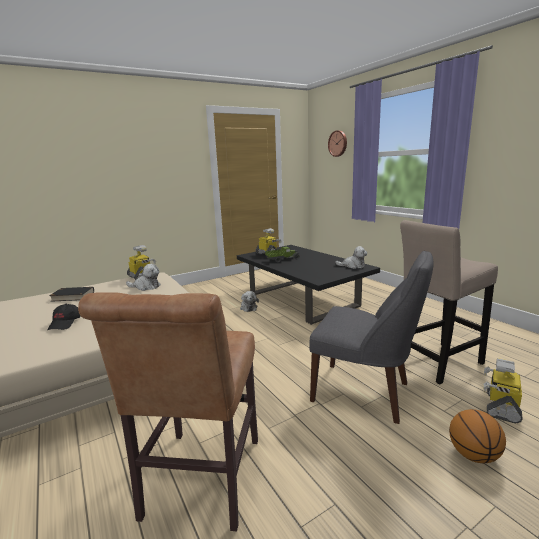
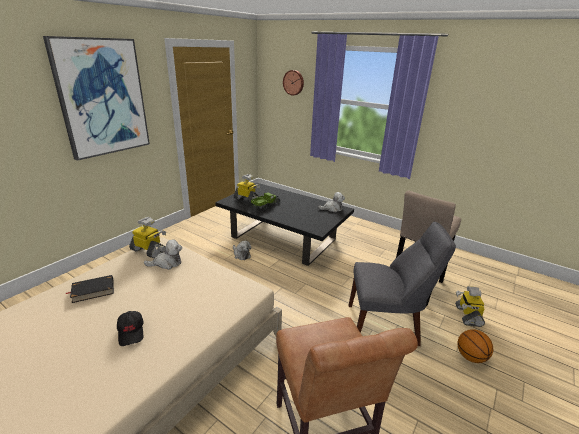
camera: 25 degrees left, 10 degrees up
none -> picture [43,36,150,161]

